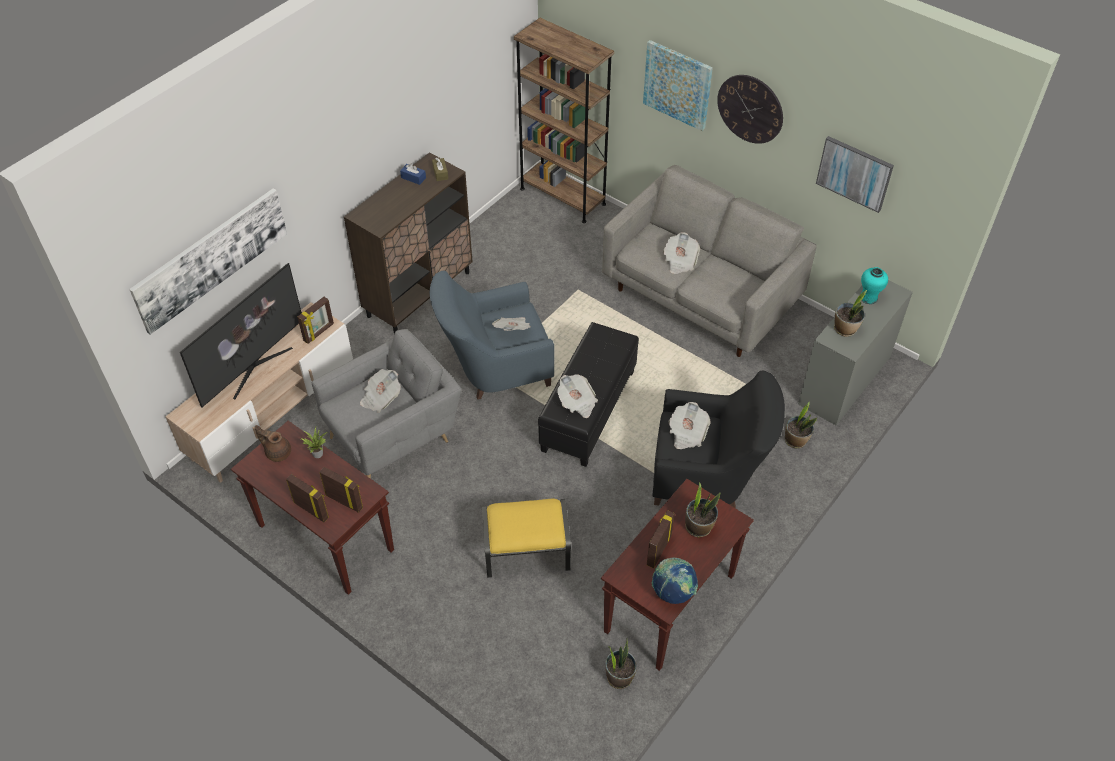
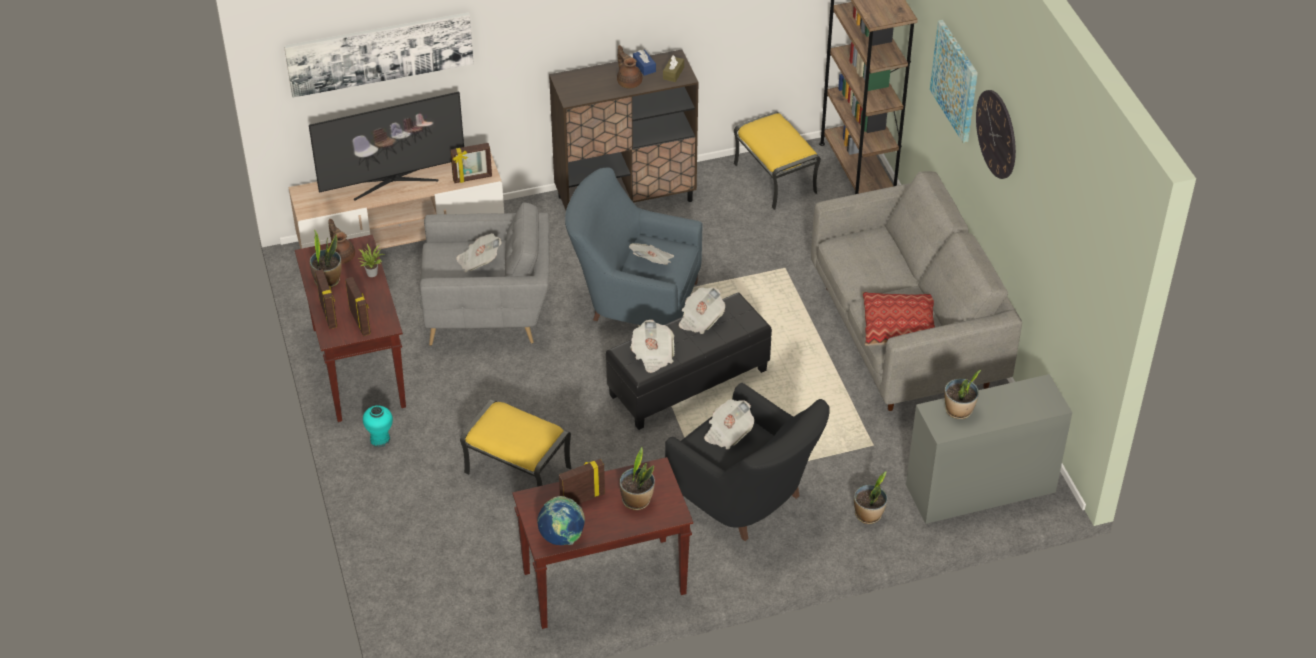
camera: 35 degrees right, 5 degrees down
potted plant [605,639,637,689] -> potted plant moved to [310,229,342,288]
newspaper [663,232,700,274] -> newspaper moved to [679,287,725,334]
picture [816,136,894,213] -> none
turquoise vase [861,267,888,305] -> turquoise vase moved to [363,405,393,447]
none -> brown teapot [617,45,642,88]
none -> yellow ottoman [734,112,821,210]
none -> pillow [862,292,935,346]

